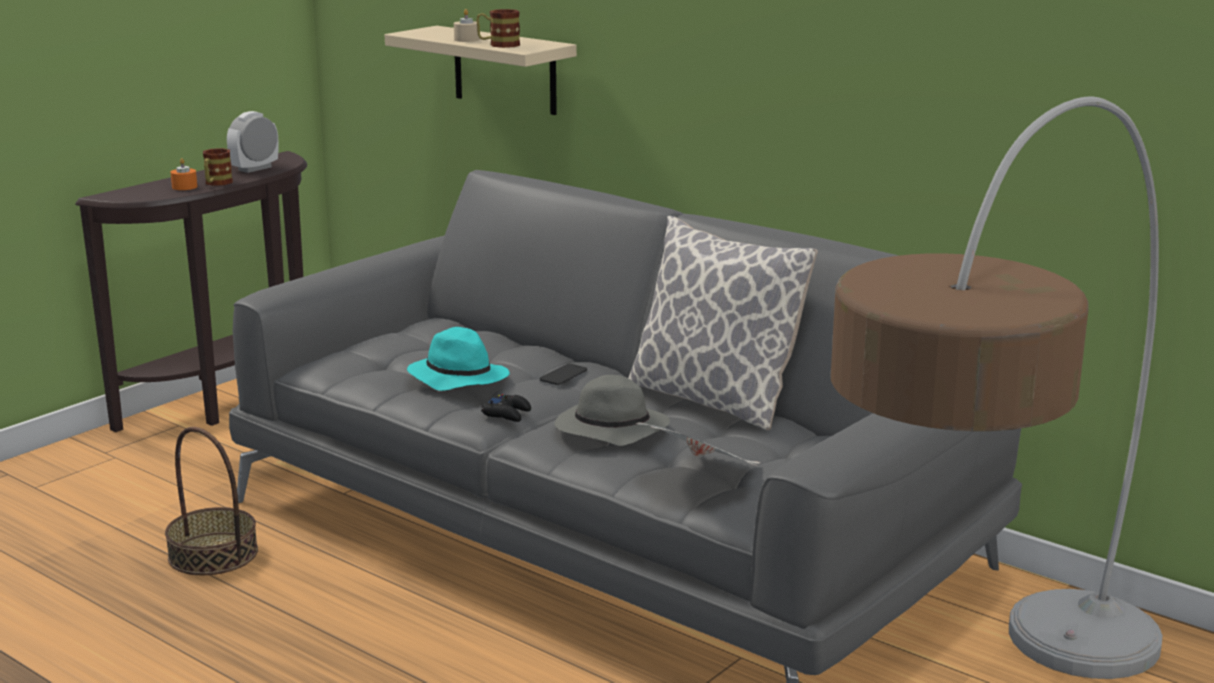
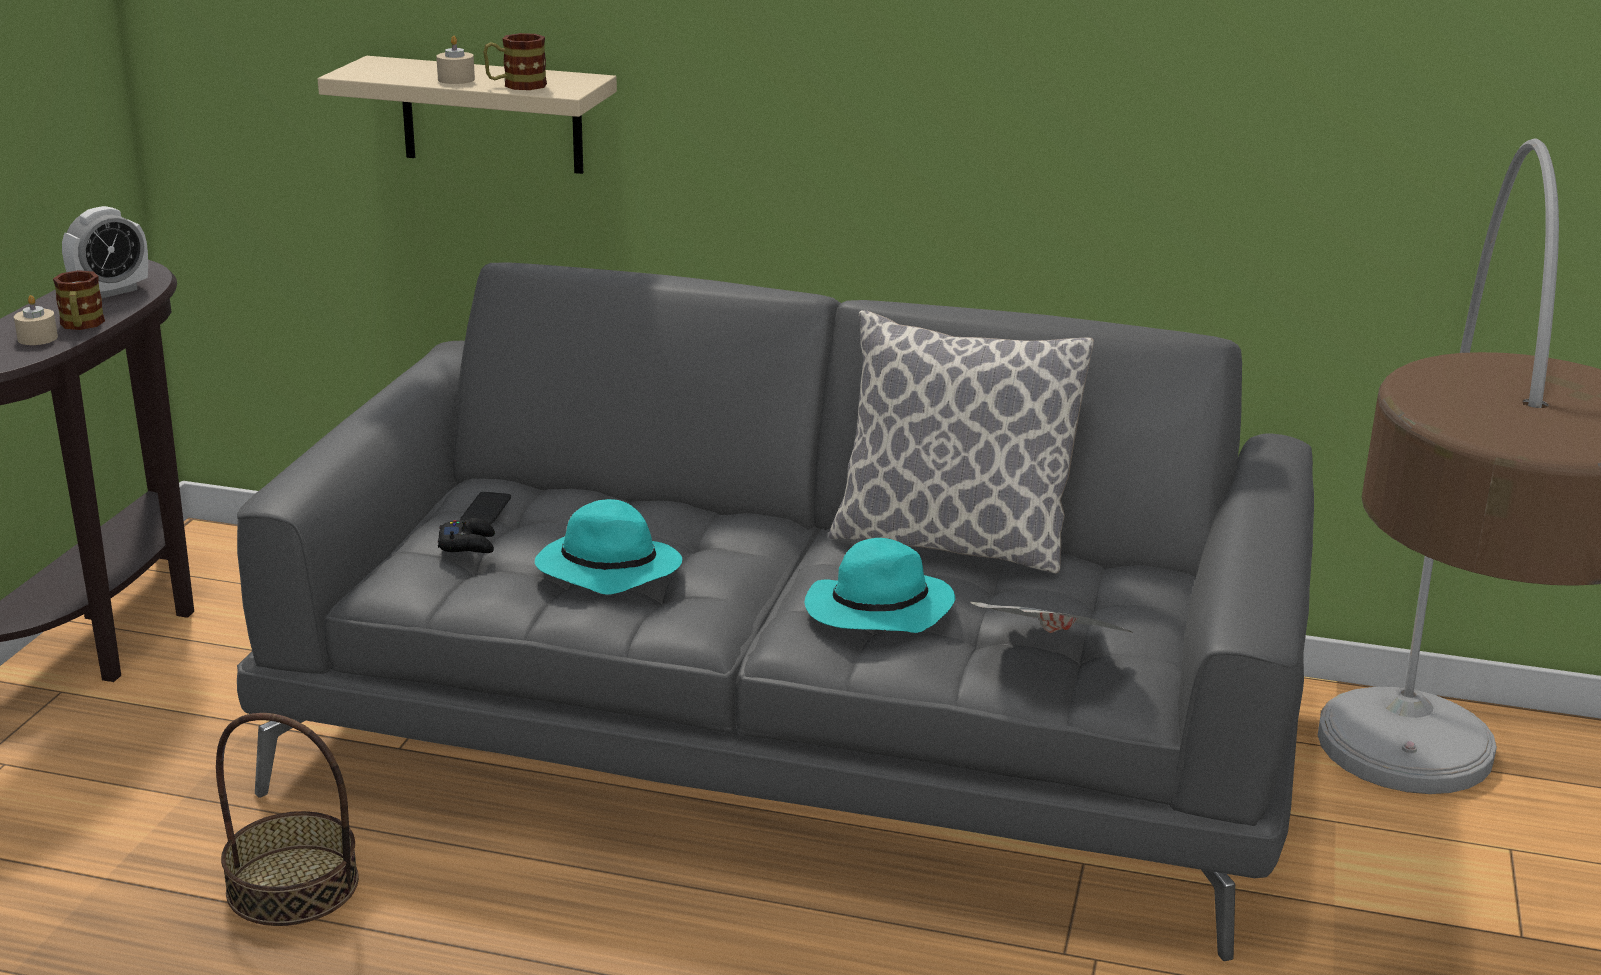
camera: 25 degrees left, 5 degrees up
orange candle [170,158,197,190] -> beige candle [14,295,58,345]
alarm clock [227,111,278,173] -> alarm clock turned 150 degrees counterclockwise [62,206,148,298]
black game controller [481,394,531,422] -> black game controller moved to [438,518,495,553]
phone [540,364,587,385] -> phone moved to [460,492,511,525]
grey hat [554,375,670,446] -> turquoise hat [804,538,955,633]

